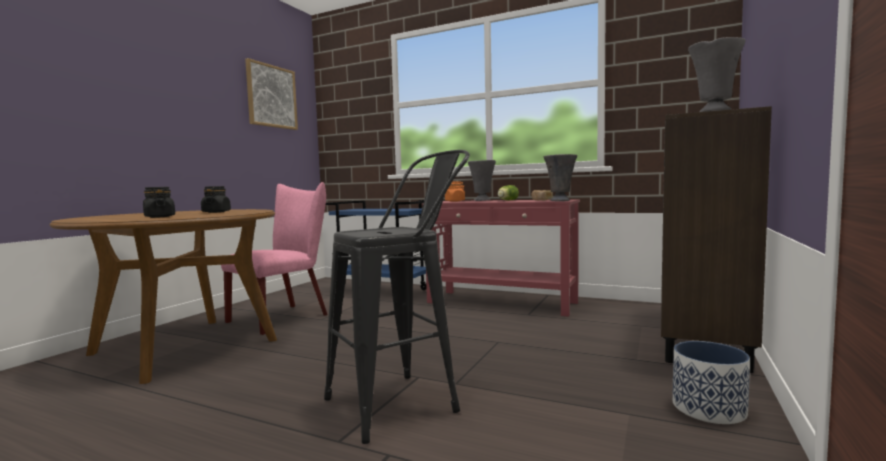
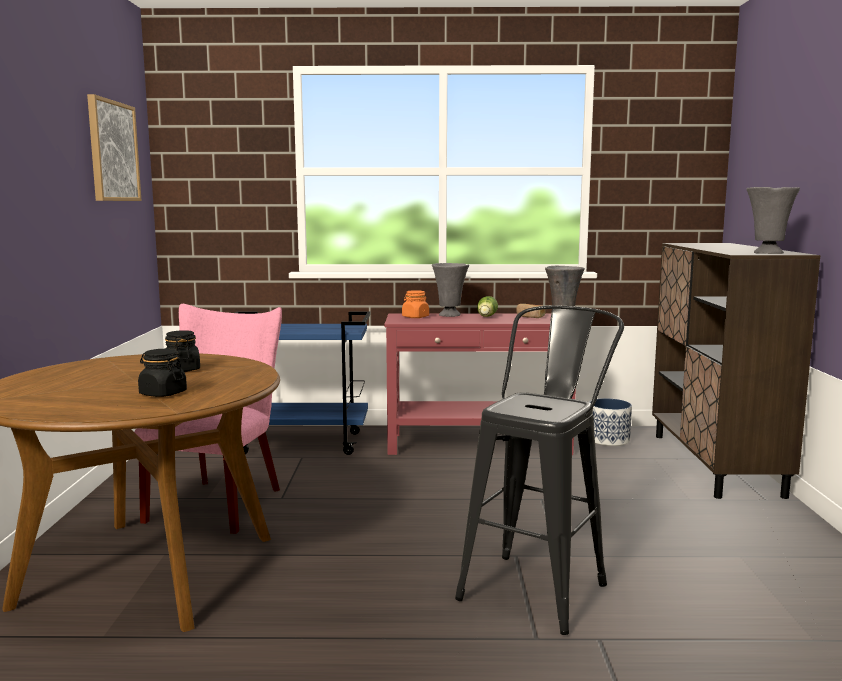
camera: 25 degrees left, 5 degrees up
planter [672,341,750,424] -> planter moved to [590,398,632,446]

